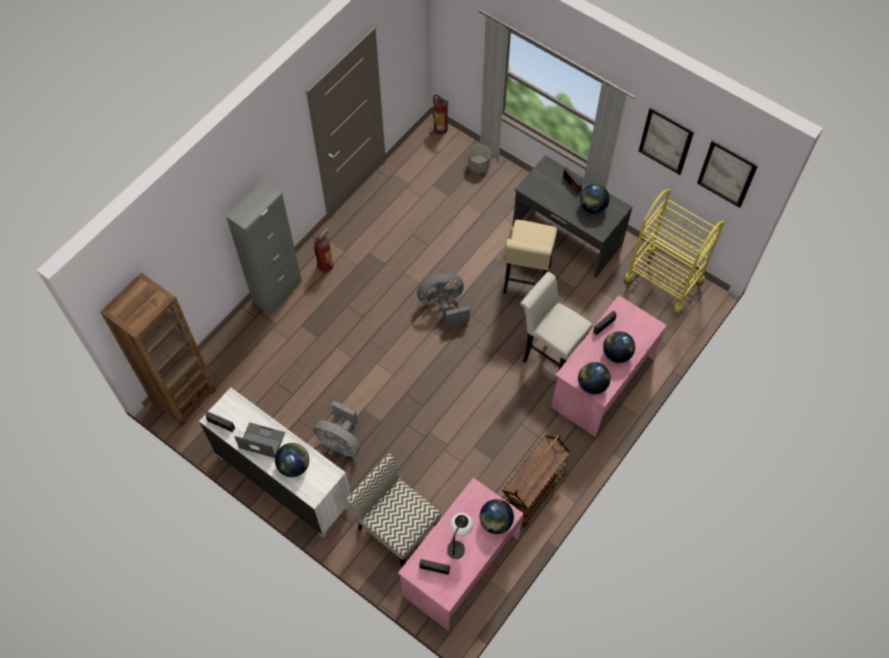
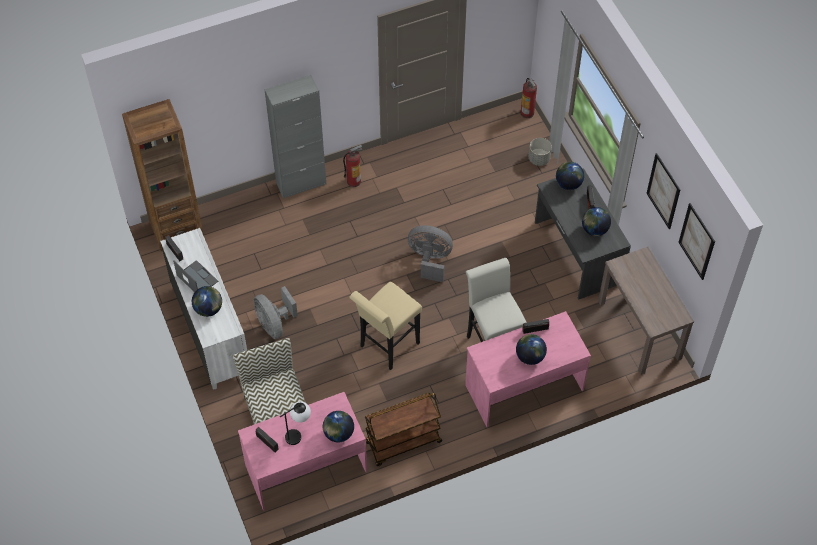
camera: 30 degrees right, 5 degrees down
beige stool [503,220,557,294] -> beige stool moved to [349,282,422,370]
globe [578,362,611,394] -> globe moved to [556,162,584,190]
yellow cart [624,189,725,313] -> brown console table [598,247,694,375]

